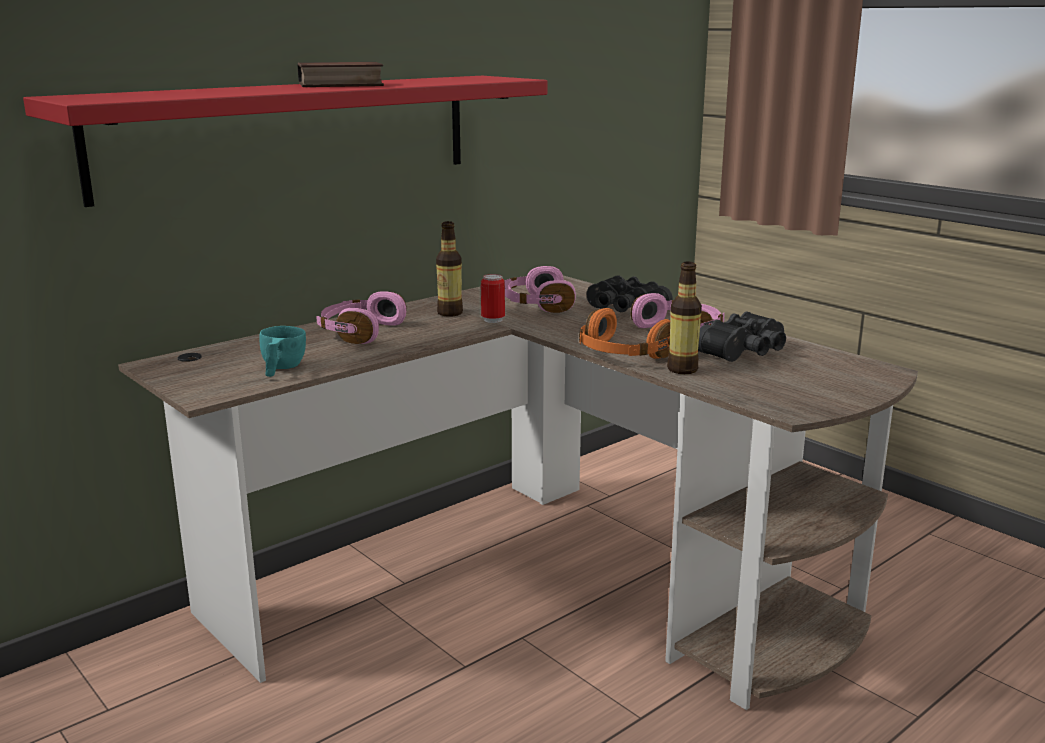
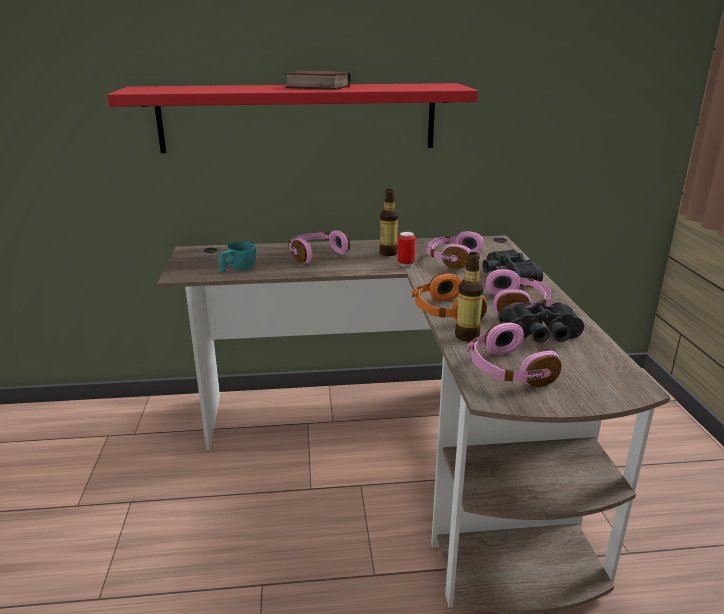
camera: 35 degrees right, 5 degrees up
none -> pink headphones [466,322,562,387]

